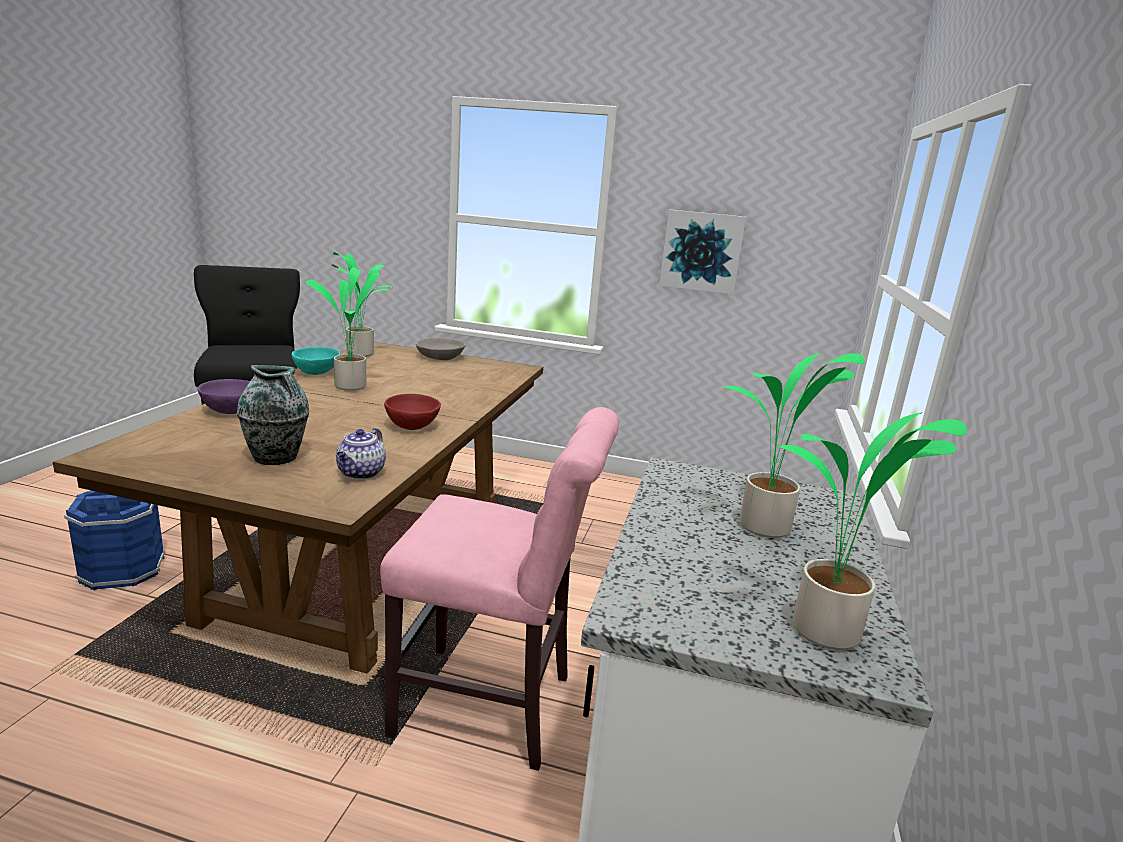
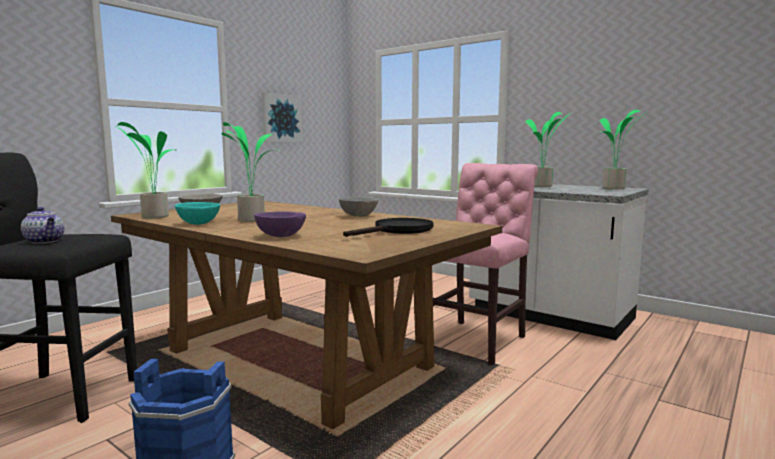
camera: 65 degrees left, 10 degrees down
vase [237,365,309,465] -> black frying pan [343,218,433,237]
teapot [336,428,386,479] -> teapot moved to [21,207,64,244]
red bowl [384,394,441,430] -> grey bowl [339,197,378,217]

